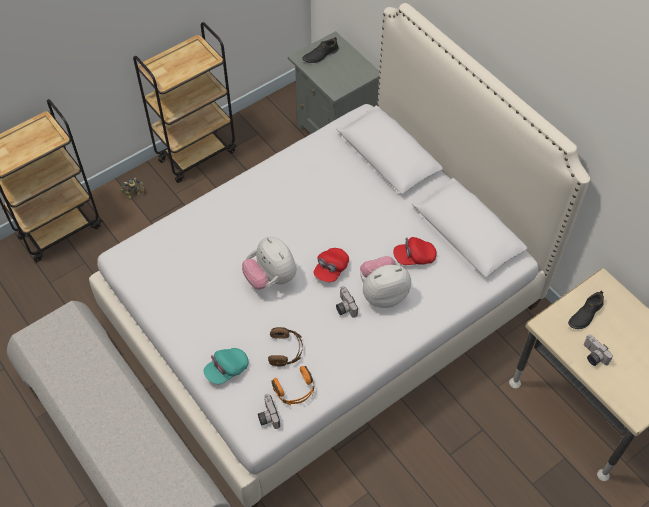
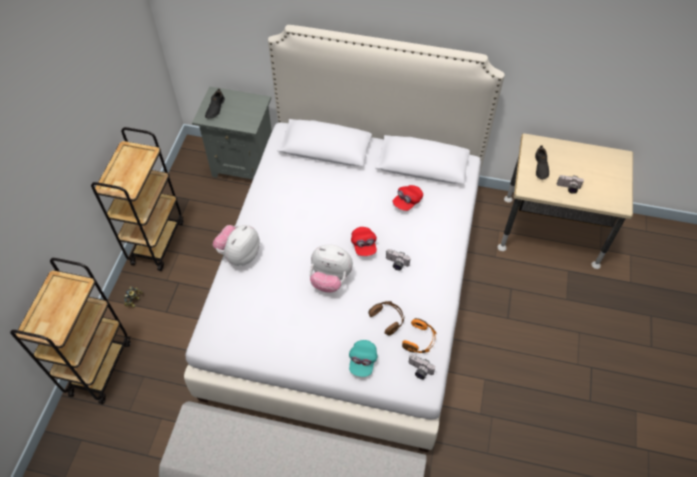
camera: 40 degrees left, 0 degrees up
plush toy [360,256,411,308] -> plush toy moved to [213,225,260,266]

